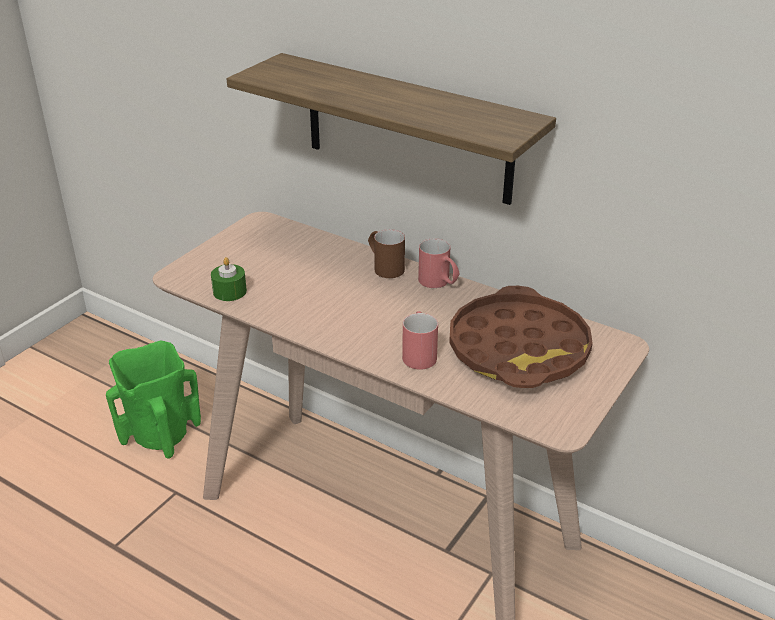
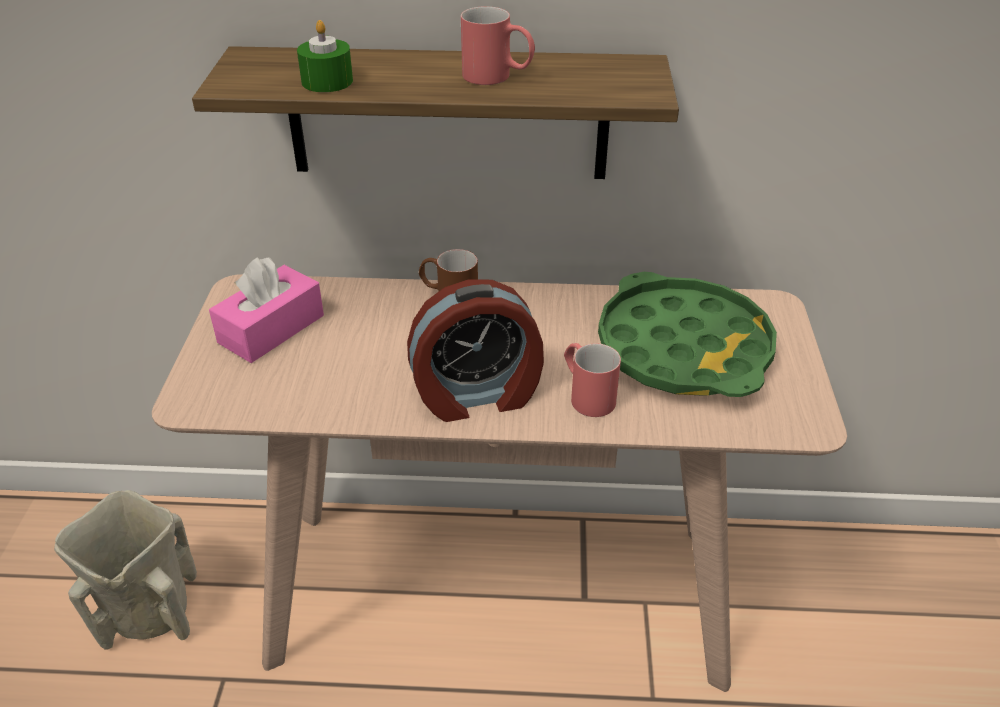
camera: 30 degrees left, 5 degrees up
green vase [106,341,201,458] -> beige vase [54,490,197,650]
green candle [211,257,247,301] -> green candle moved to [297,20,353,92]
red mug [418,239,459,288] -> red mug moved to [461,6,535,85]
brown tray [449,286,593,388] -> green tray [598,272,777,397]
none -> pink tissue box [209,257,324,363]
none -> alarm clock [407,279,544,422]

